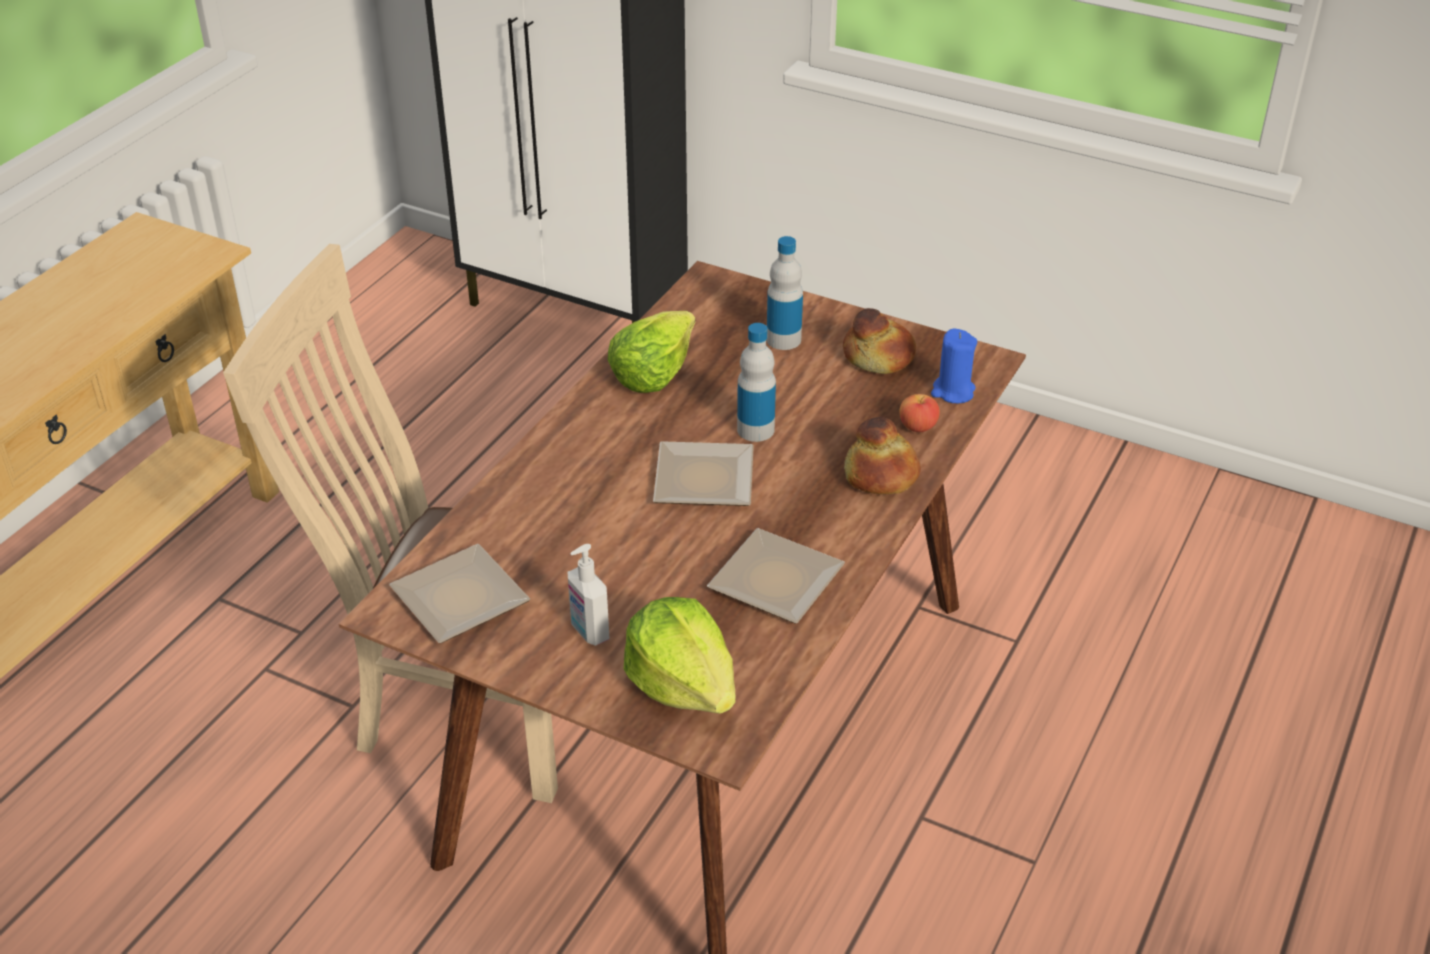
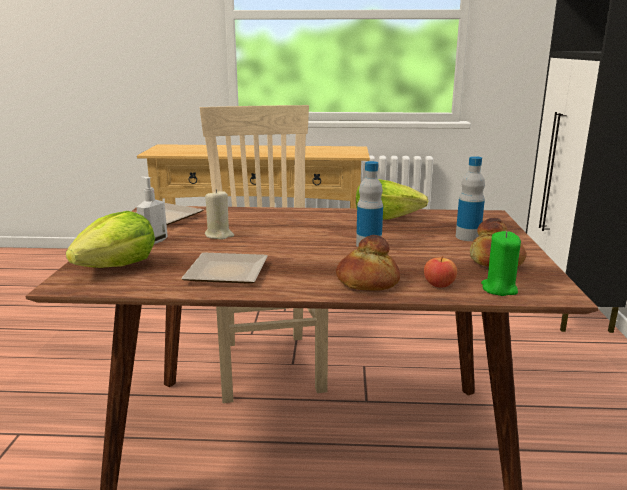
camera: 65 degrees right, 20 degrees down
plate [653,441,754,506] -> none
blue candle [931,328,977,403] -> green candle [481,231,521,296]
none -> beige candle [205,189,234,240]

